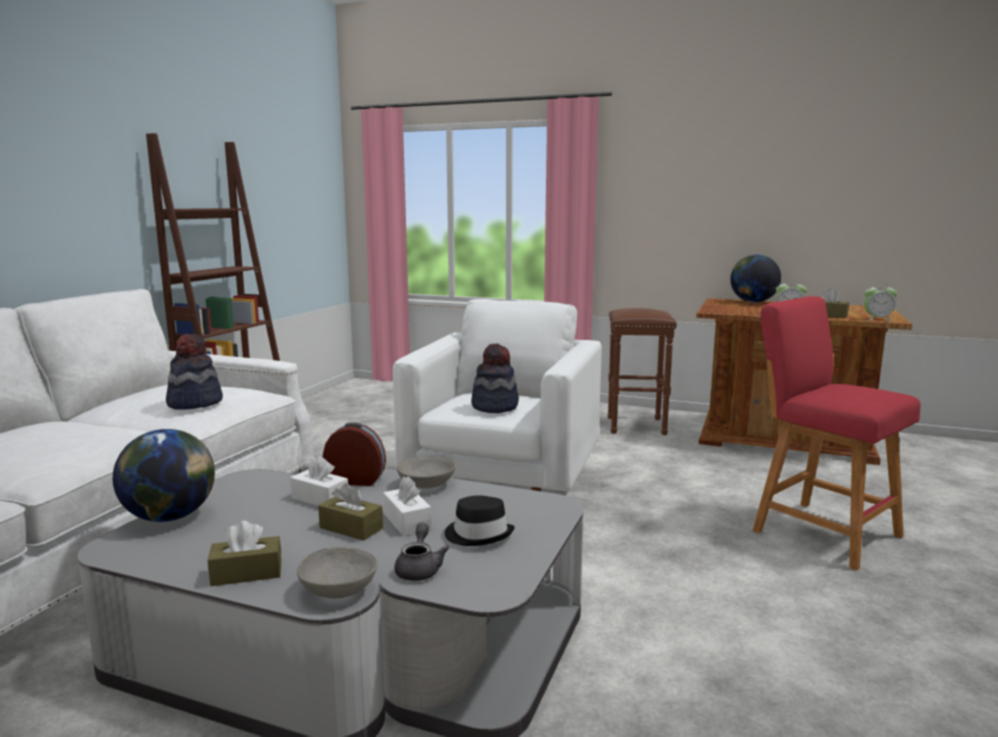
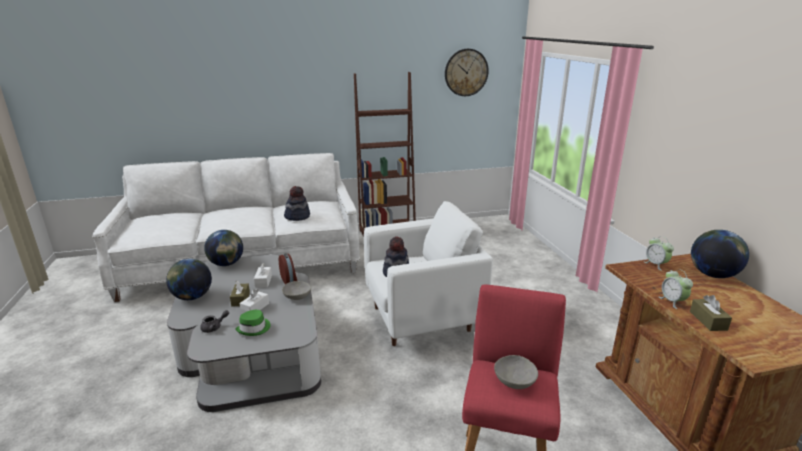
camera: 55 degrees right, 10 degrees up
brown tissue box [208,520,281,586] -> globe [166,259,212,300]
grey bowl [297,547,378,598] -> grey bowl moved to [494,355,538,389]
black hat [445,495,515,546] -> green hat [235,310,270,336]
brown stool [608,308,677,435] -> none
alarm clock [864,282,897,321] -> alarm clock moved to [644,236,674,271]
none -> wall clock [445,49,489,96]

